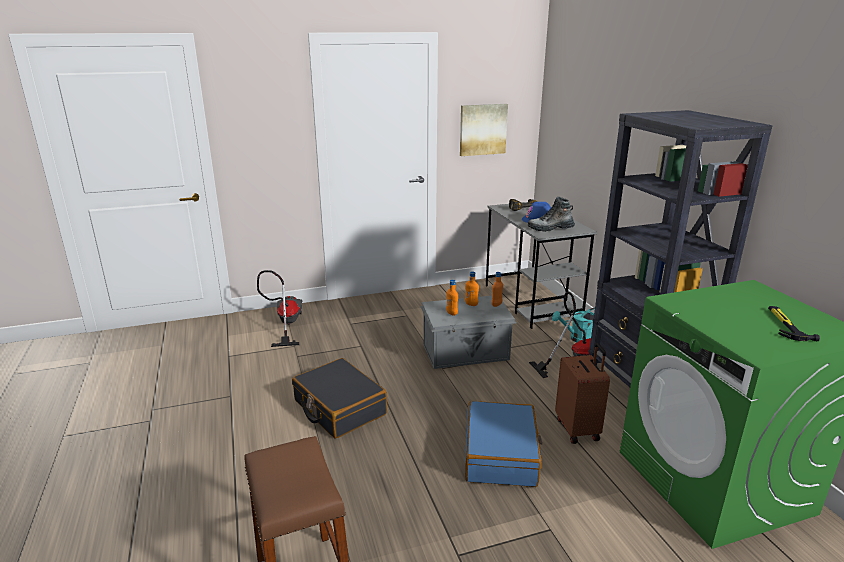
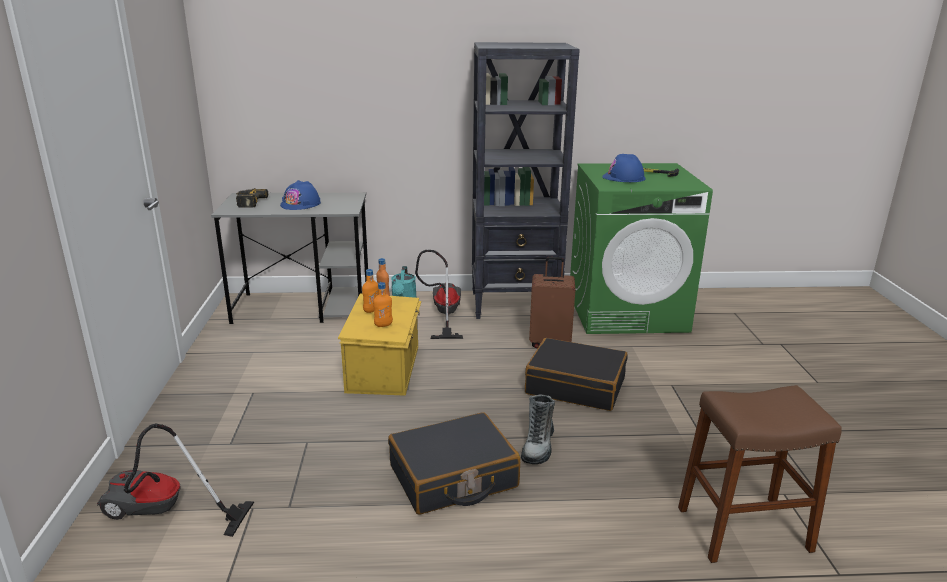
camera: 75 degrees left, 0 degrees up
grey storage box [420,296,517,369] -> yellow storage box [338,293,421,396]
picture [460,104,508,156] -> none
blue suitcase [465,401,542,487] -> black suitcase [525,338,628,411]
boot [528,197,575,232] -> boot moved to [521,394,555,464]
none -> blue hard hat [602,154,645,182]

